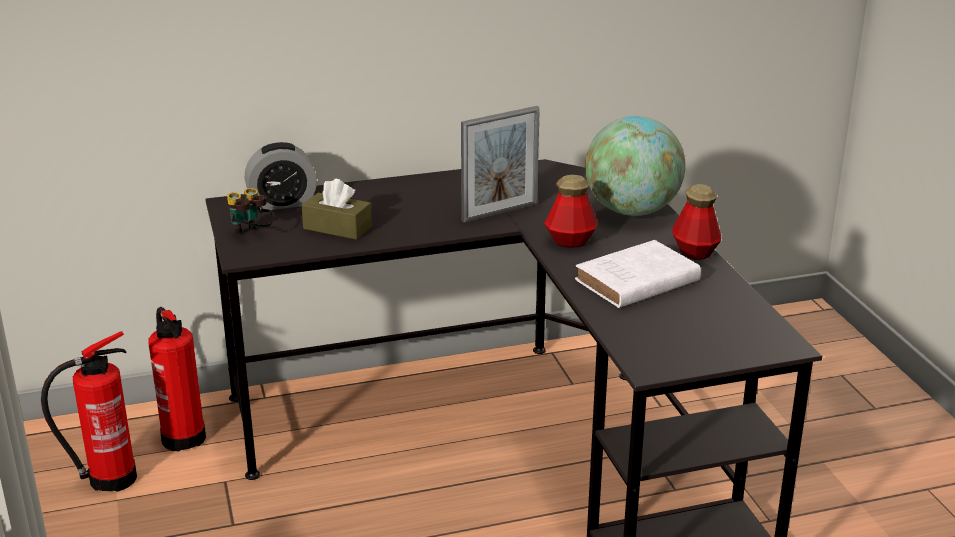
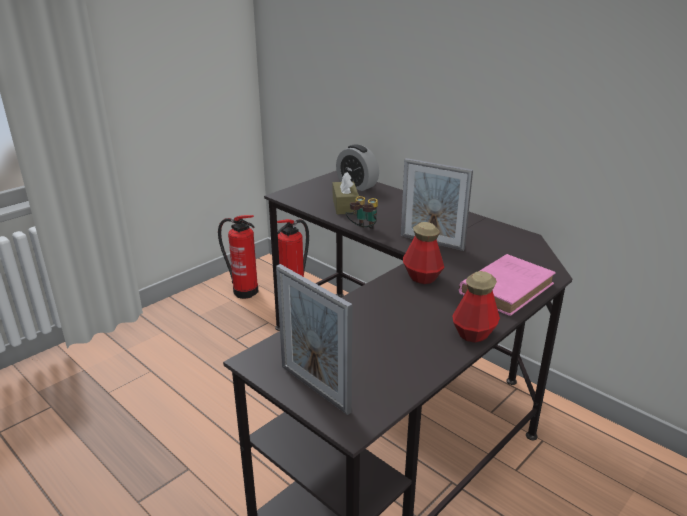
camera: 60 degrees right, 0 degrees up
binoculars [227,188,275,234] -> binoculars moved to [346,196,378,229]
white book [575,240,701,308] -> none
globe [585,116,686,216] -> pink book [459,254,556,316]
none -> picture frame [276,264,352,415]

